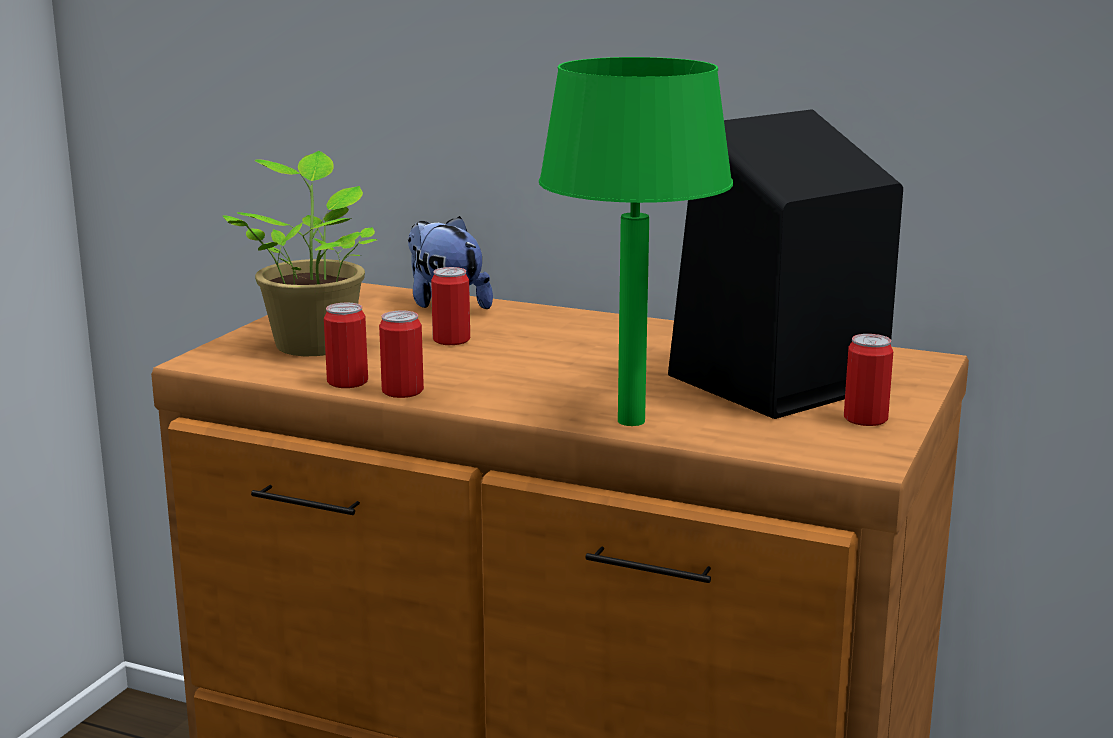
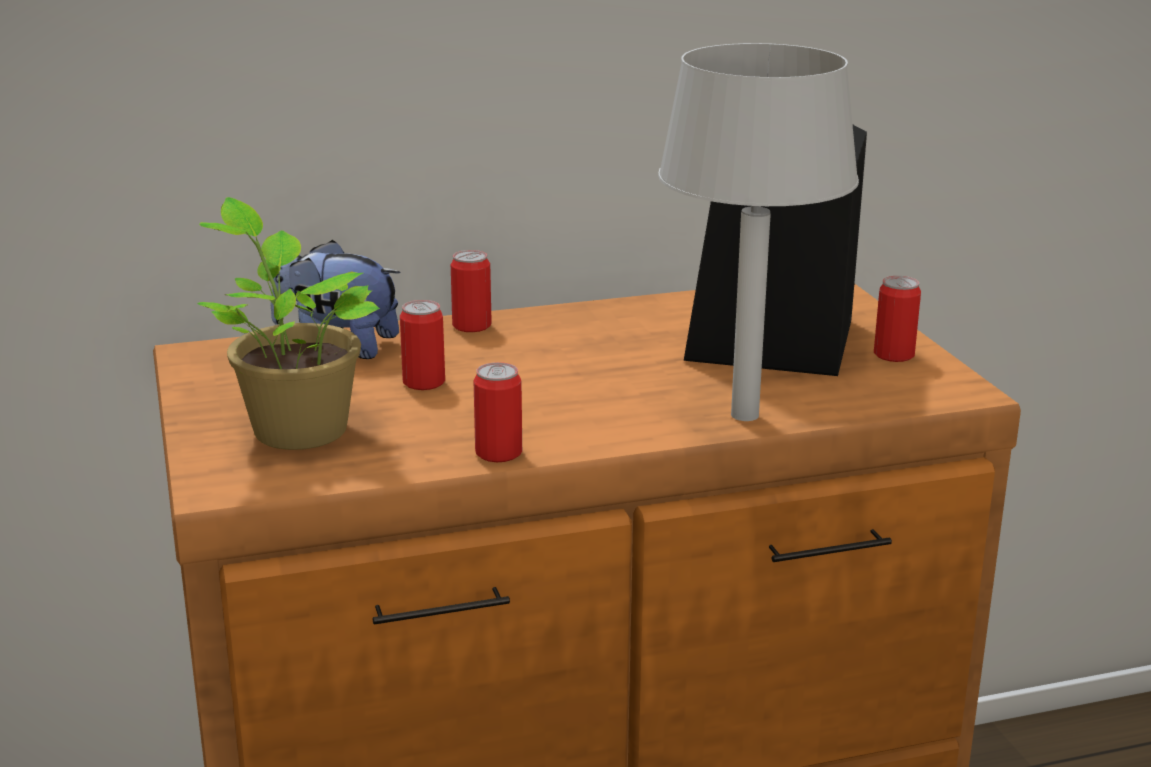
camera: 40 degrees left, 5 degrees up
can [324,303,368,388] -> can moved to [451,250,492,332]
green table lamp [539,57,733,426] -> grey table lamp [658,43,859,421]

